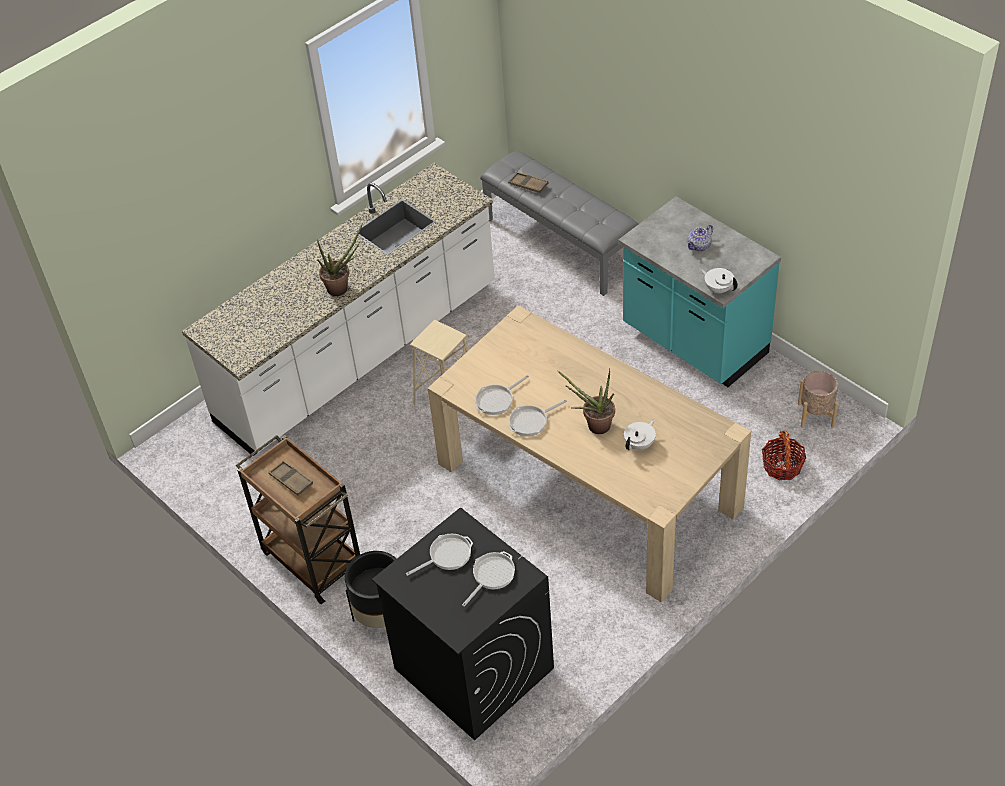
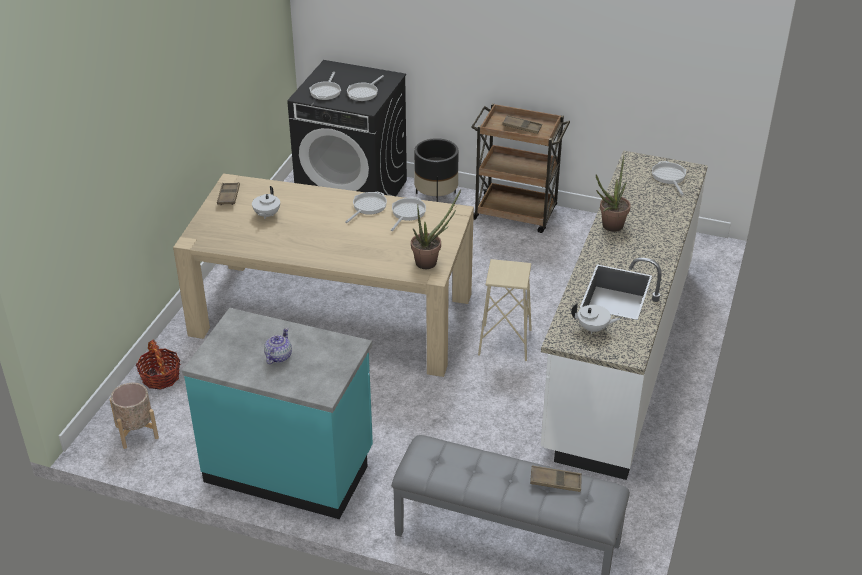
camera: 150 degrees right, 10 degrees down
potted plant [558,368,615,434] -> potted plant moved to [411,189,461,269]
white teapot [700,268,738,294] -> white teapot moved to [571,303,620,334]
none -> brown tray [217,182,240,205]
none -> frying pan [652,161,686,195]

